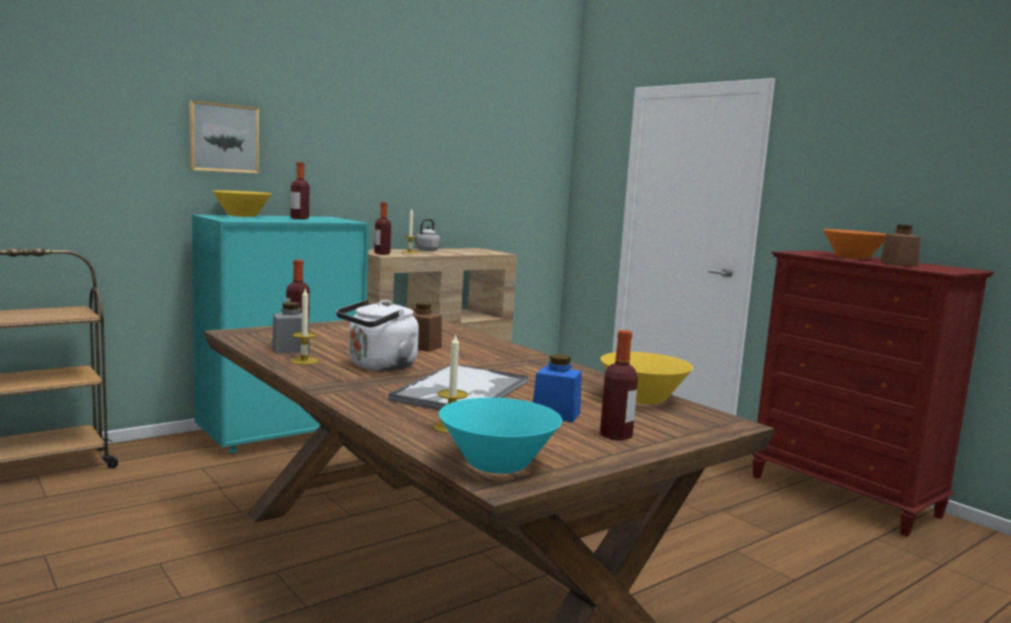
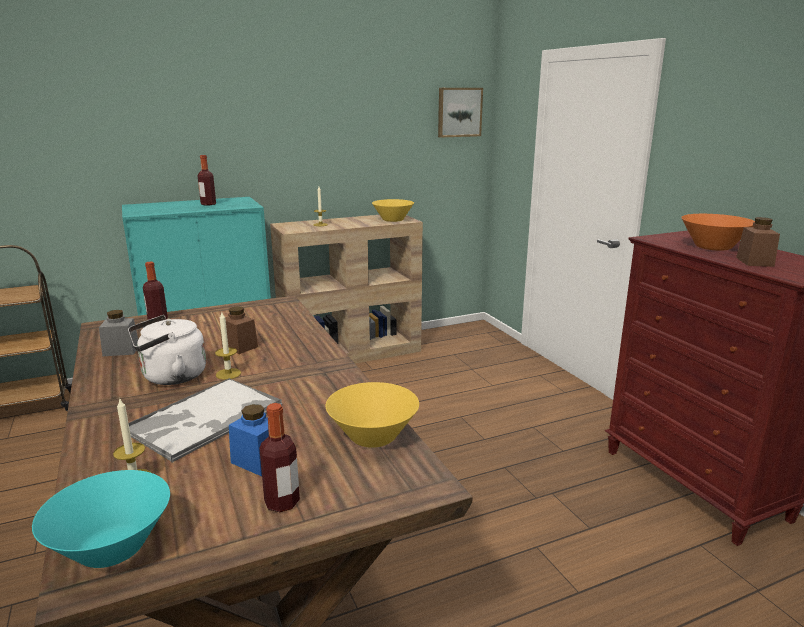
camera: 15 degrees right, 10 degrees up
picture [189,101,259,173] -> picture moved to [438,88,483,137]
yellow bowl [212,190,272,217] -> yellow bowl moved to [372,199,414,222]
candle [290,289,319,365] -> candle moved to [215,312,241,380]
bottle [374,202,391,254] -> none
grey kettle [412,219,441,251] -> none

